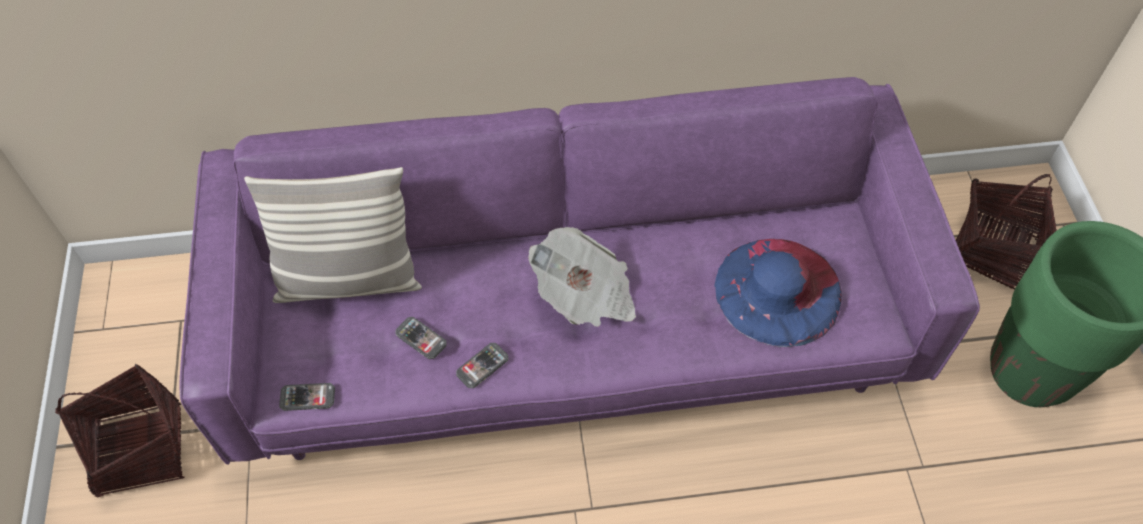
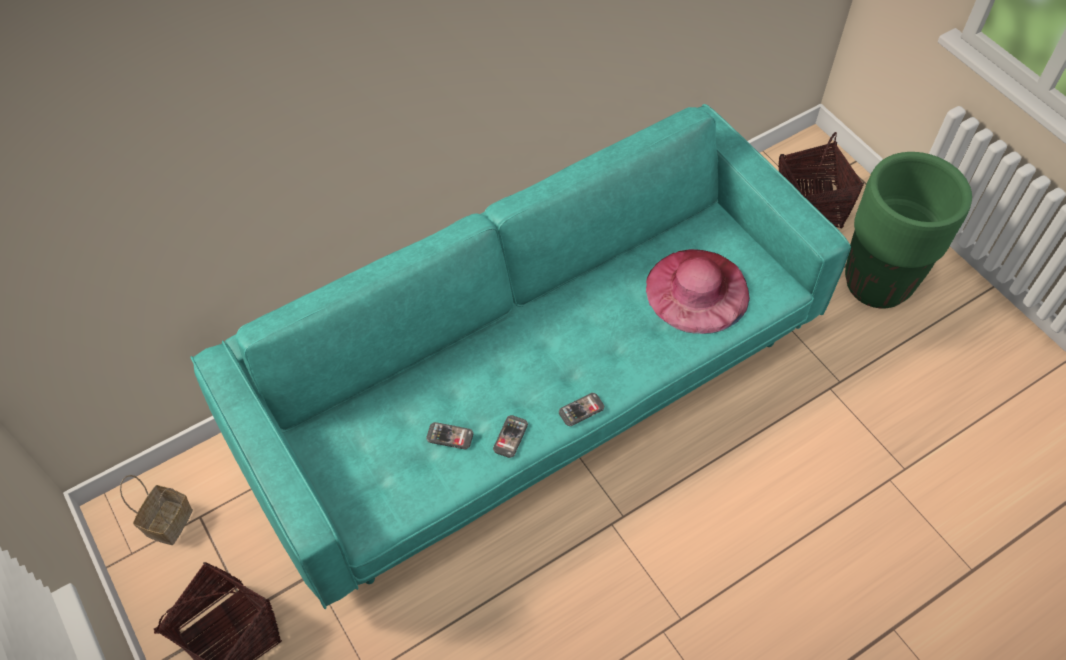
camera: 25 degrees left, 0 degrees up
purple sofa [180,77,980,464] -> turquoise sofa [190,104,851,609]
pillow [244,167,422,303] -> none
phone [279,383,335,411] -> phone moved to [559,393,604,426]
newspaper [528,227,636,327] -> none
blue hat [714,239,842,347] -> pink hat [646,249,750,334]
none -> basket [120,475,193,545]

